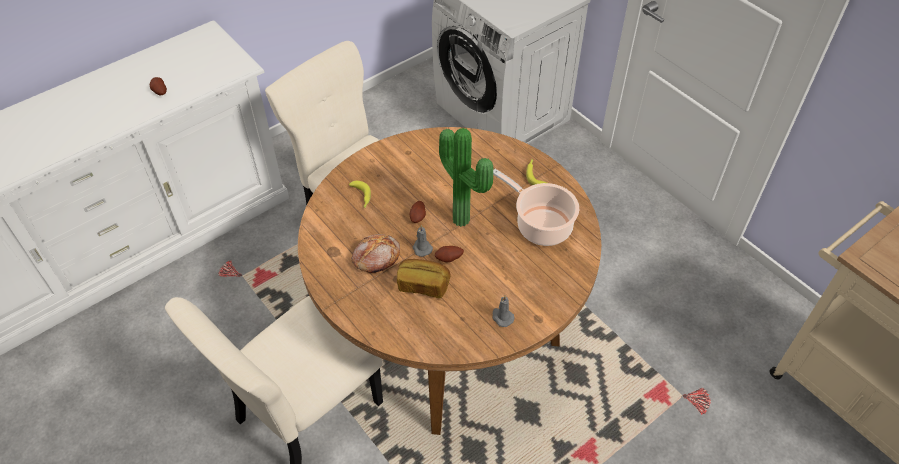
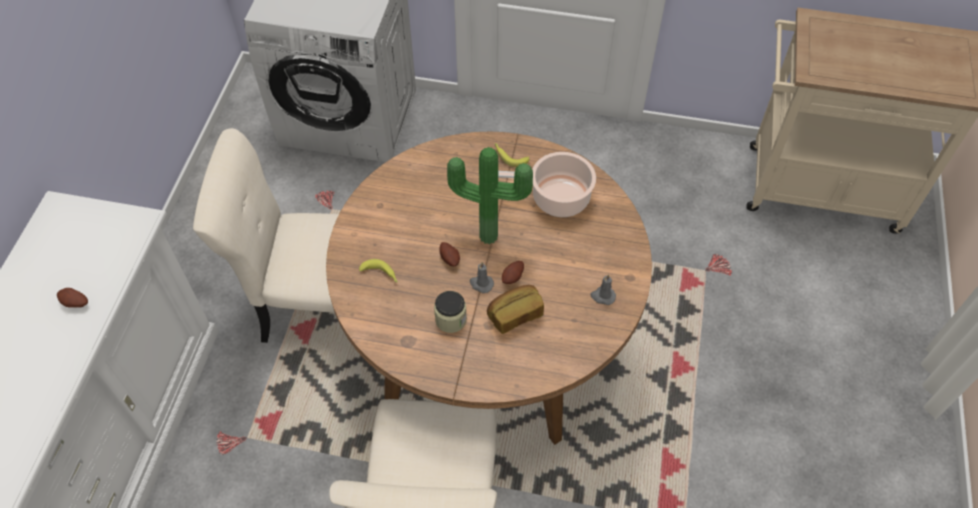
camera: 40 degrees left, 5 degrees up
bread [351,234,400,273] -> jar [434,291,467,333]

